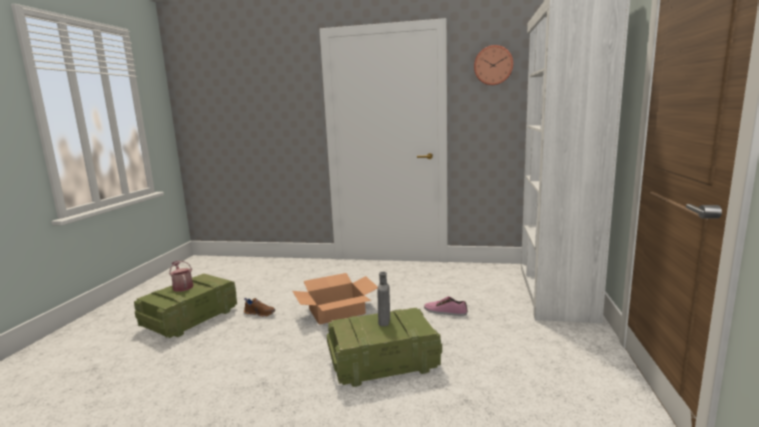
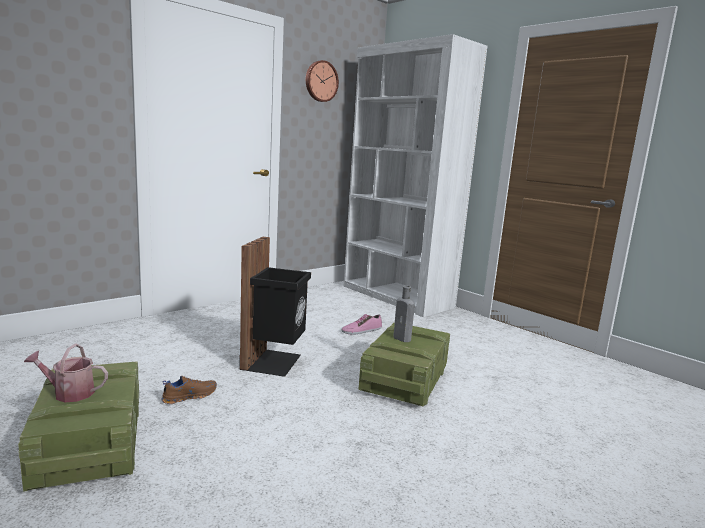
camera: 55 degrees left, 0 degrees up
cardboard box [293,273,378,325] -> black trash can [239,237,311,377]

